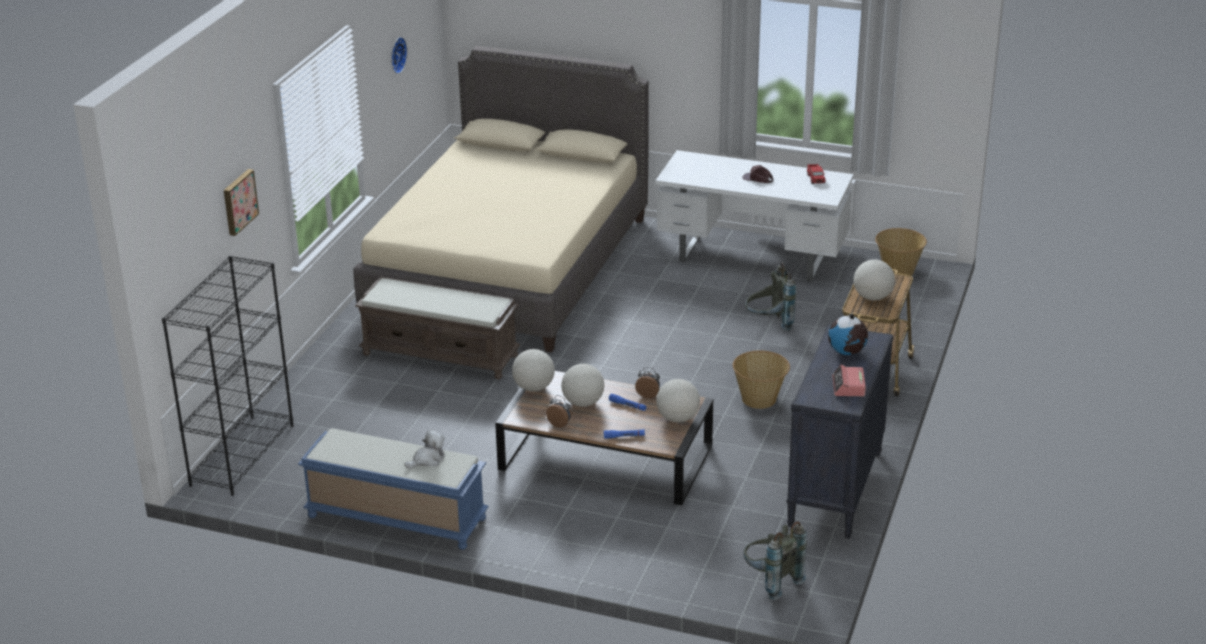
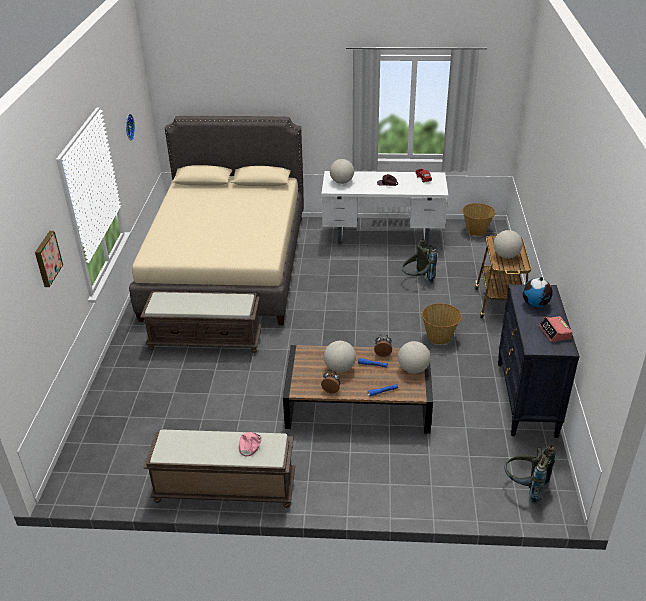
camera: 15 degrees left, 5 degrees up
black bookcase [162,256,294,496] -> none
blue bench [298,428,489,550] -> brown bench [144,430,295,508]
plush toy [404,430,445,468] -> pink cap [239,432,262,457]
globe [512,349,555,392] -> globe moved to [330,159,354,184]

